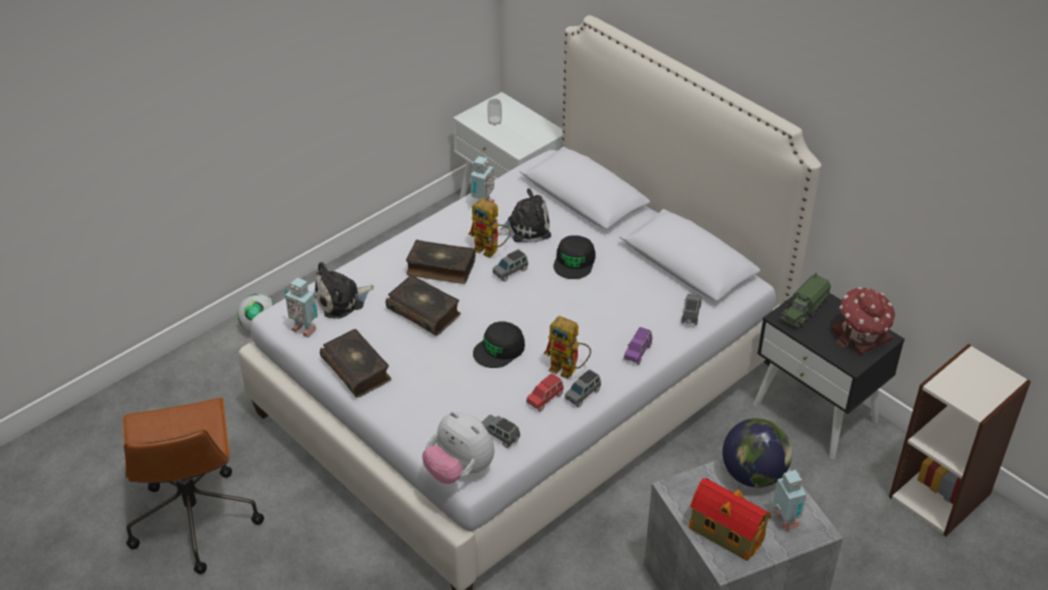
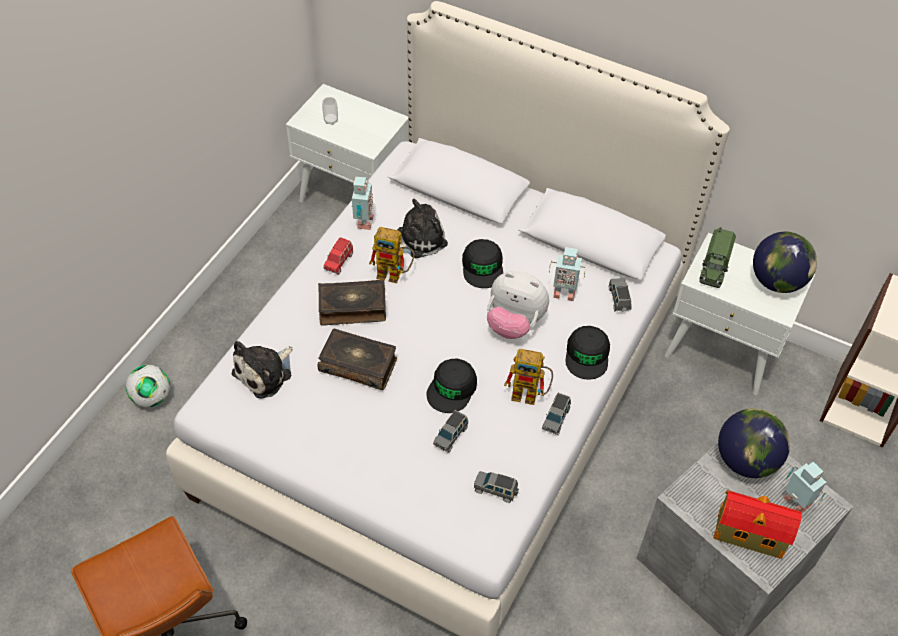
camera: 20 degrees left, 10 degrees up
toy robot [285,277,318,337] -> toy robot moved to [549,247,585,301]
book [320,329,391,398] -> none
plush toy [422,411,495,484] -> plush toy moved to [487,271,549,339]
grey toy car [492,249,528,282] -> grey toy car moved to [433,410,468,453]
red toy car [526,373,563,412] -> red toy car moved to [323,237,353,275]
purple toy car [624,327,652,365] -> black cap [566,326,610,380]
black nightstand [753,293,905,459] -> white nightstand [665,233,815,395]
toy house [831,287,896,356] -> globe [753,232,817,293]

